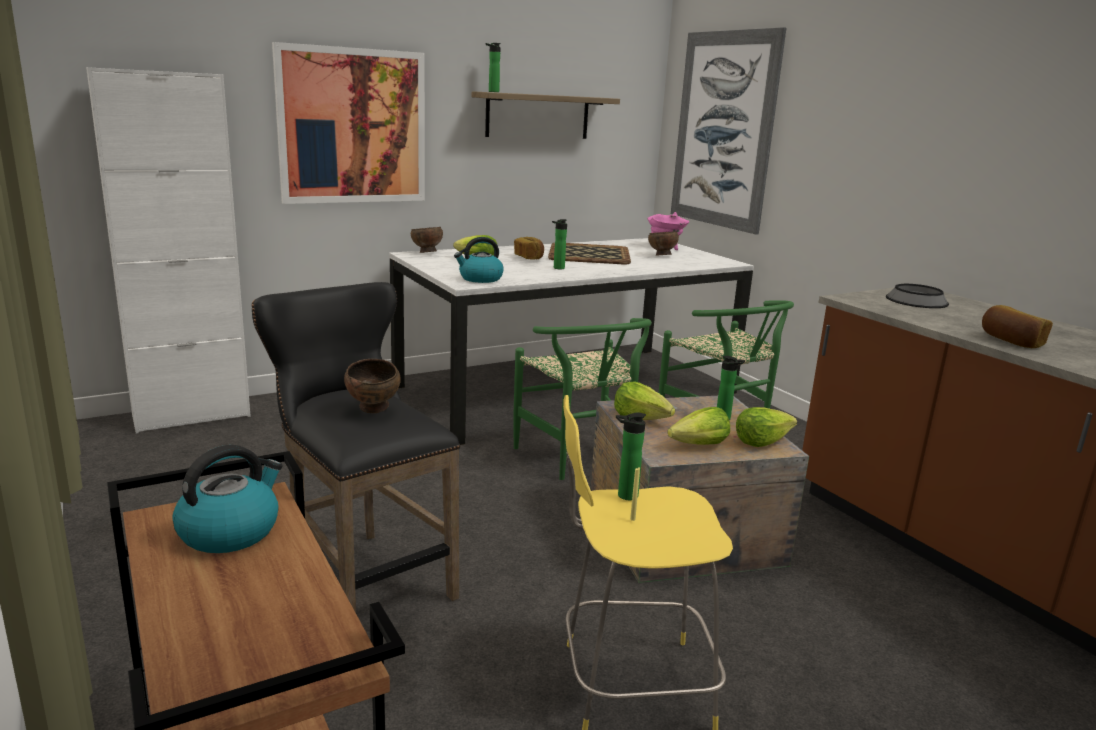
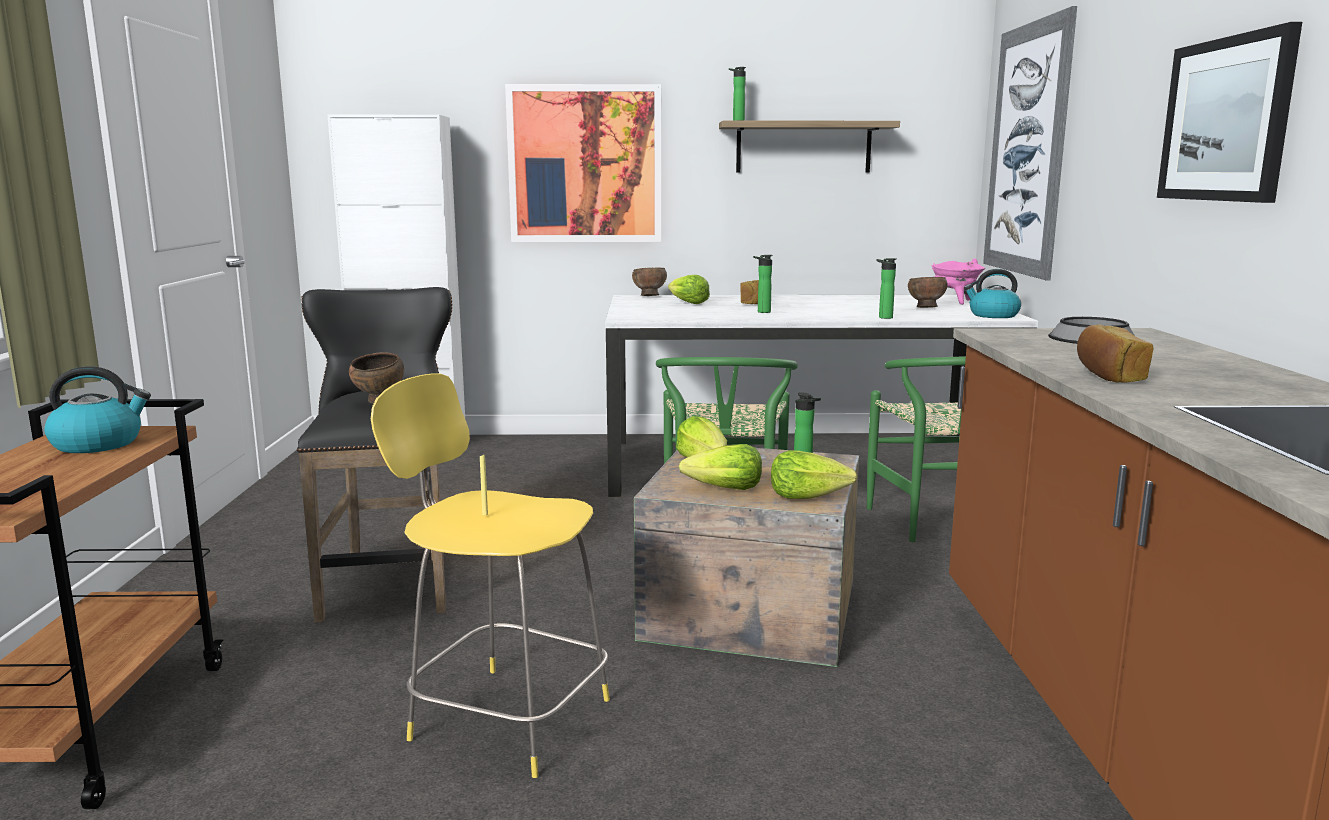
camera: 30 degrees right, 5 degrees down
kettle [454,237,504,283] -> kettle moved to [964,269,1021,318]
tray [548,243,631,265] -> none
bottle [616,413,646,500] -> bottle moved to [876,258,897,319]
none -> picture [1157,22,1302,203]

